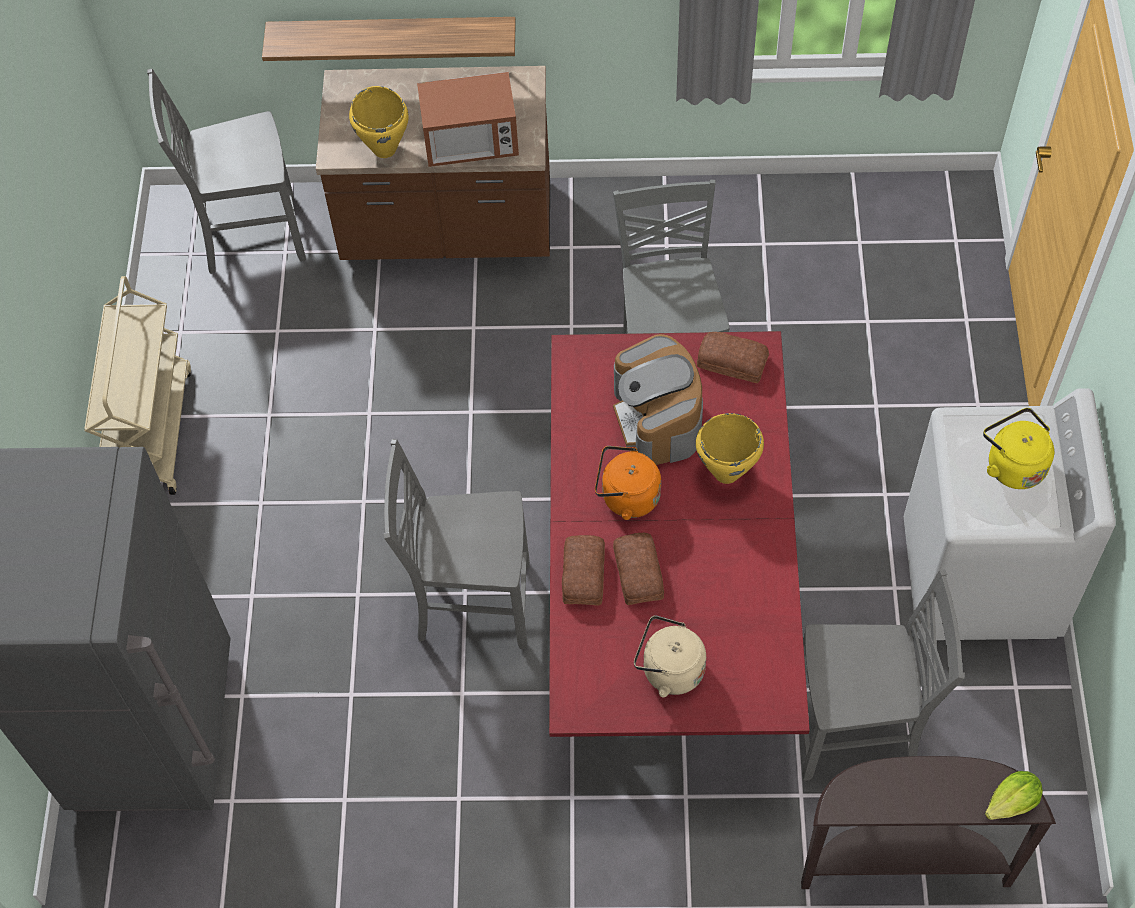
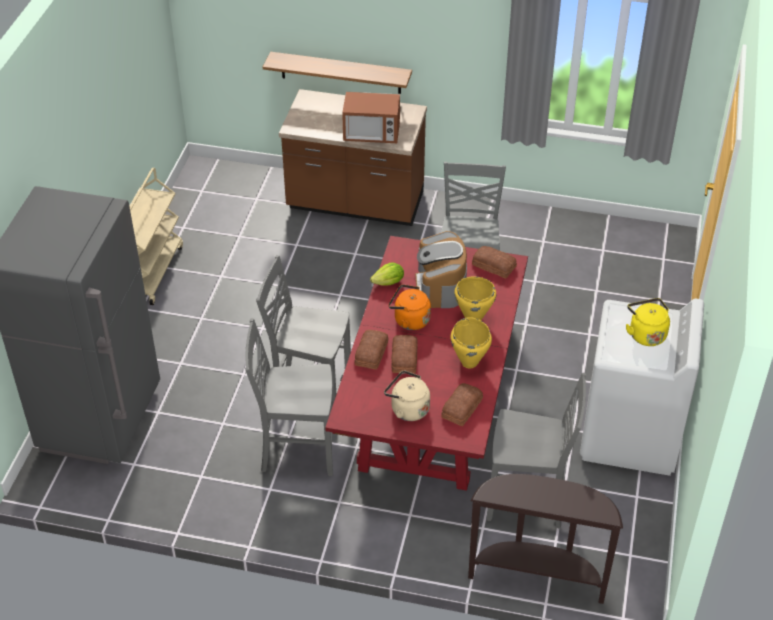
camera: 10 degrees right, 15 degrees down
grey chair [147,69,306,274] -> grey chair moved to [245,319,333,476]
yellow cooking pot [349,86,409,158] -> yellow cooking pot moved to [451,317,492,368]
lettuce [985,771,1043,820] -> lettuce moved to [370,263,404,286]
none -> bread [441,383,483,426]

